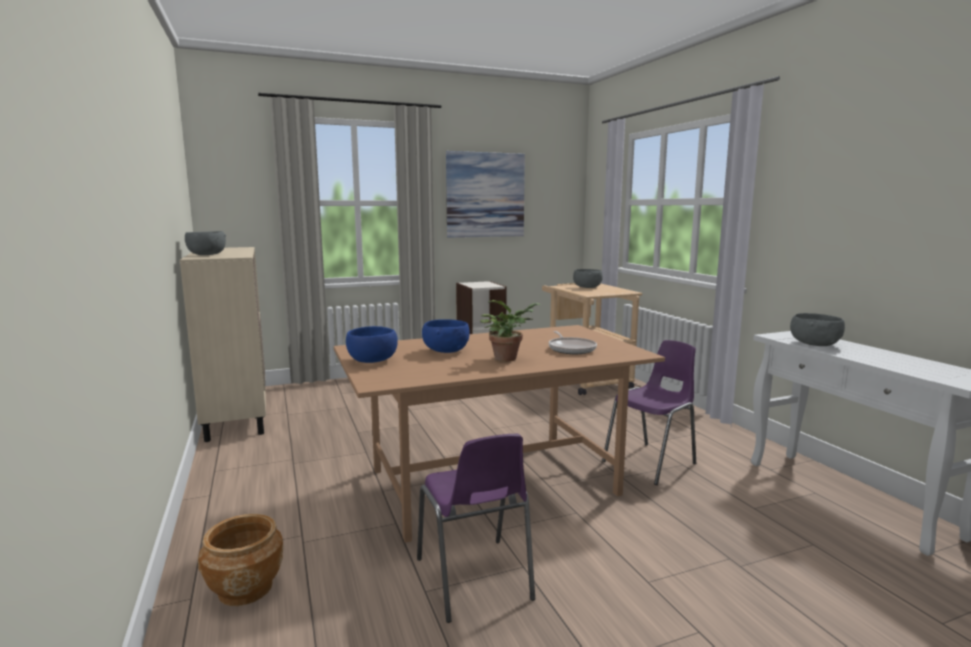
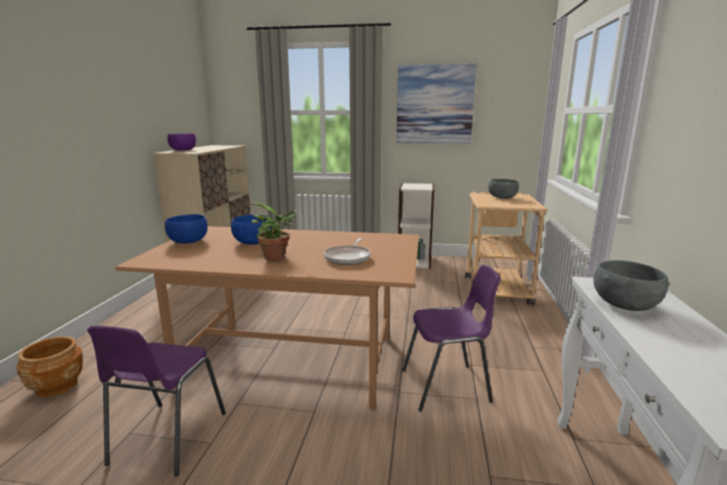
camera: 30 degrees right, 5 degrees up
grey bowl [185,231,226,255] -> purple bowl [167,134,196,151]

